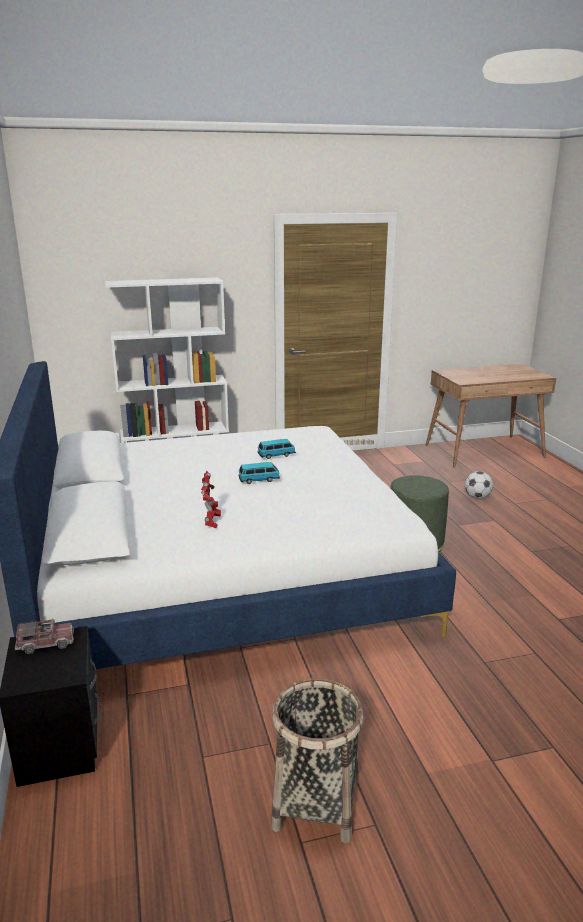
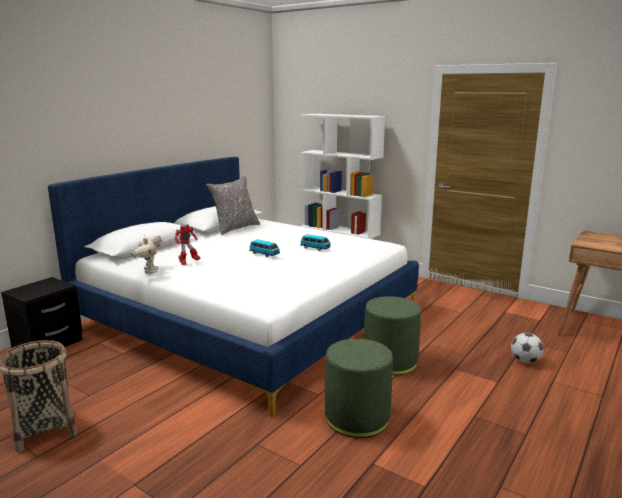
camera: 50 degrees right, 5 degrees down
toy truck [15,618,74,654] -> none
none -> toy robot [131,235,162,274]
none -> grey pillow [206,176,260,235]
none -> green ottoman [325,339,393,438]

